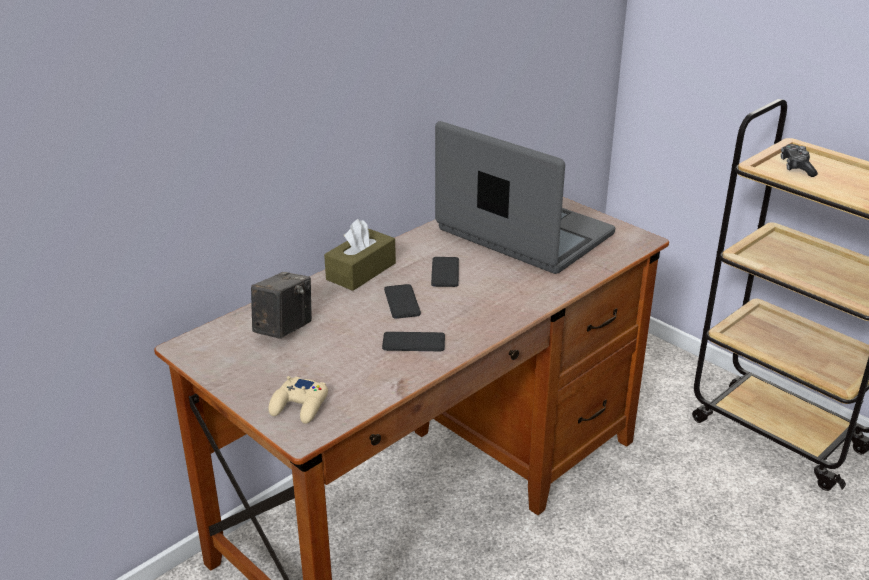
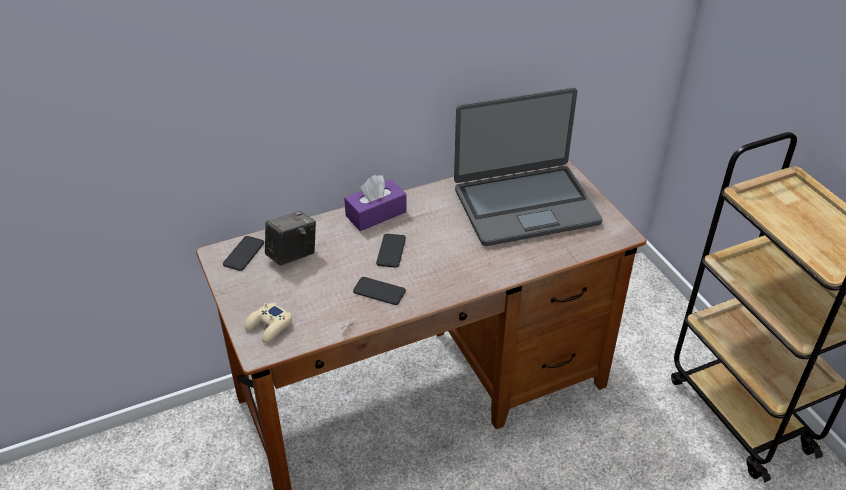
camera: 20 degrees right, 10 degrees up
brown tissue box [324,219,396,291] -> purple tissue box [344,175,407,231]
phone [431,257,459,287] -> phone moved to [223,236,264,271]
laptop [435,121,615,274] -> laptop turned 105 degrees clockwise [454,88,603,246]
game controller [781,144,818,177] -> none

